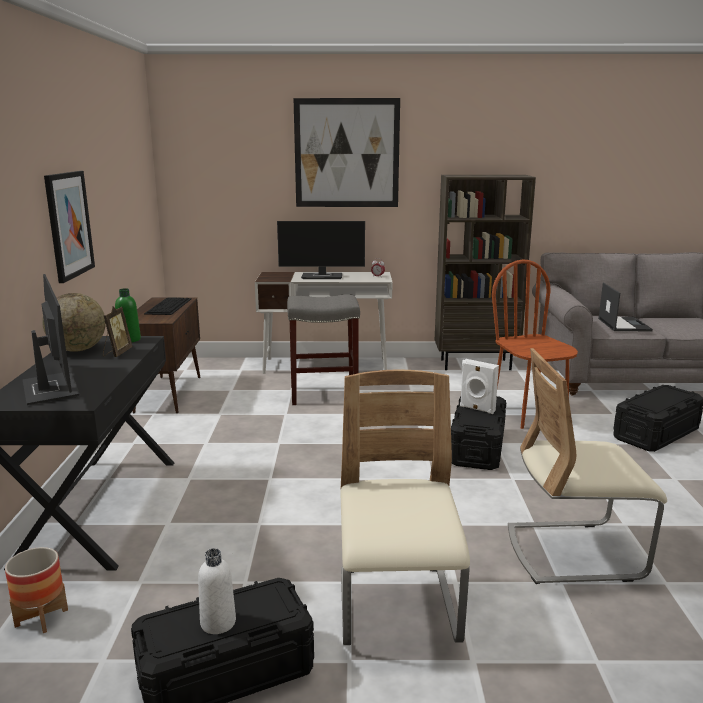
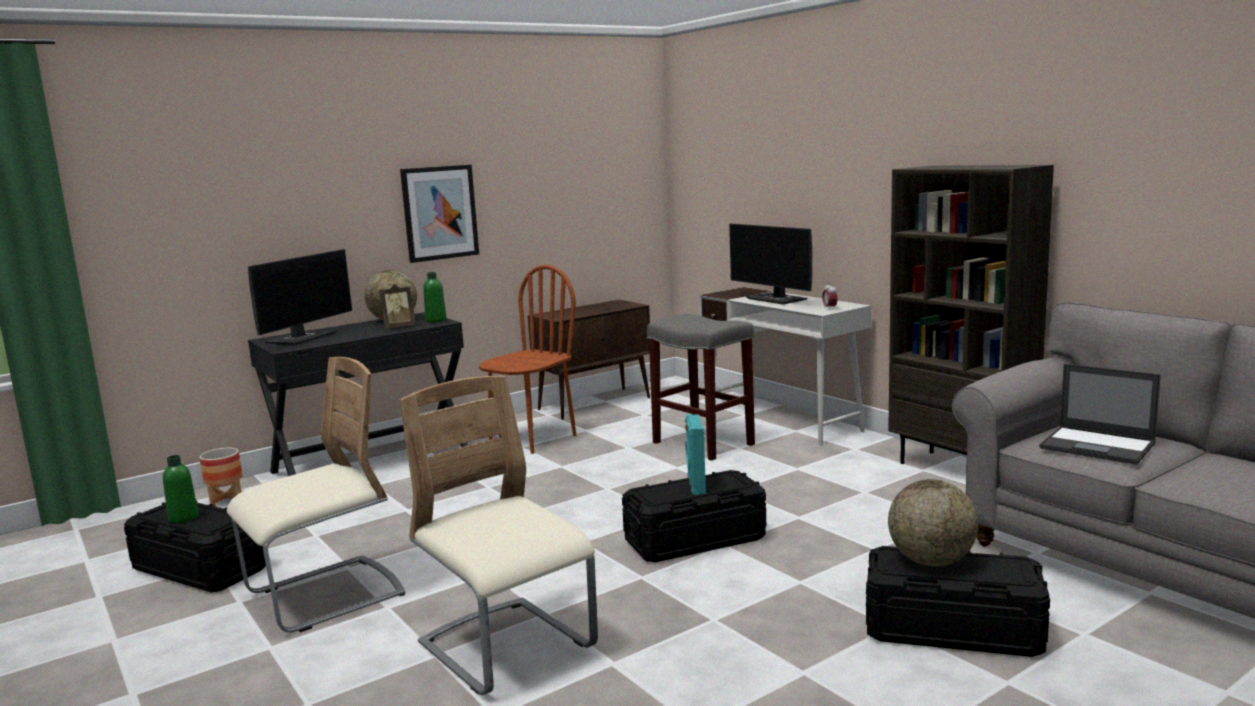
camera: 55 degrees right, 5 degrees down
keyboard [144,297,192,315] -> none
white bottle [198,548,236,634] -> green bottle [163,455,199,523]
picture [293,98,400,207] -> none
white speaker [460,359,499,414] -> turquoise speaker [685,414,706,495]
brown chair [492,260,578,429] -> brown chair moved to [479,265,576,454]
laptop [598,282,653,331] -> laptop turned 75 degrees clockwise [1039,364,1161,465]
none -> globe [888,479,978,567]

